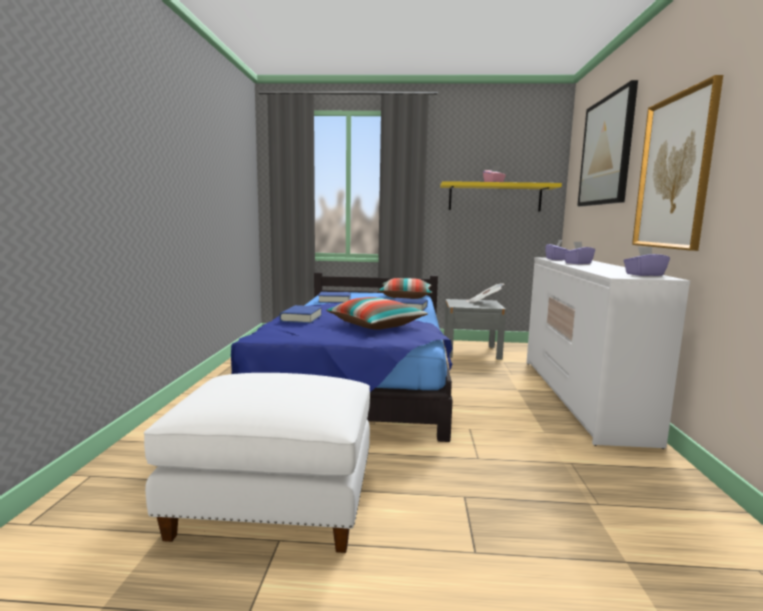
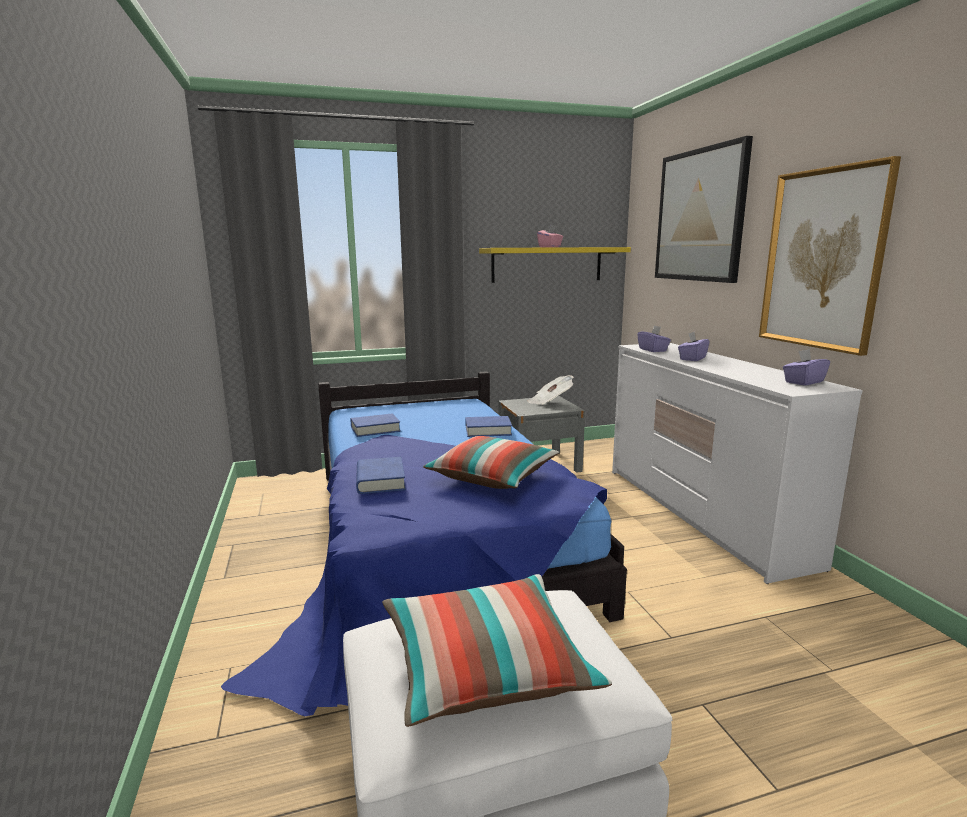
camera: 20 degrees left, 5 degrees up
pillow [378,278,432,299] -> pillow moved to [382,574,612,727]

